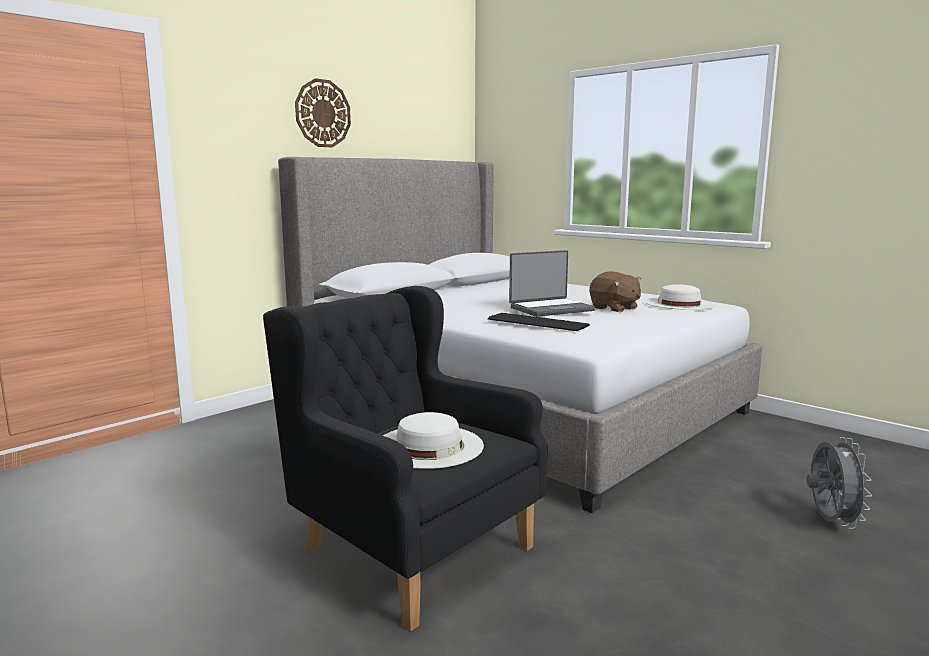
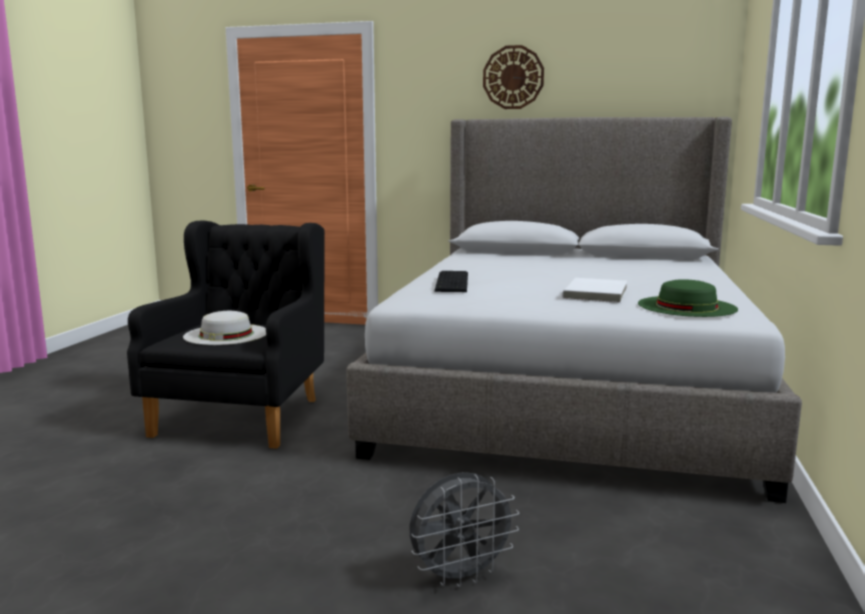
camera: 60 degrees right, 0 degrees up
laptop [509,250,595,317] -> none
brown plush toy [590,271,641,312] -> white book [562,278,627,303]
white hat [645,284,716,310] -> green hat [638,279,738,317]

